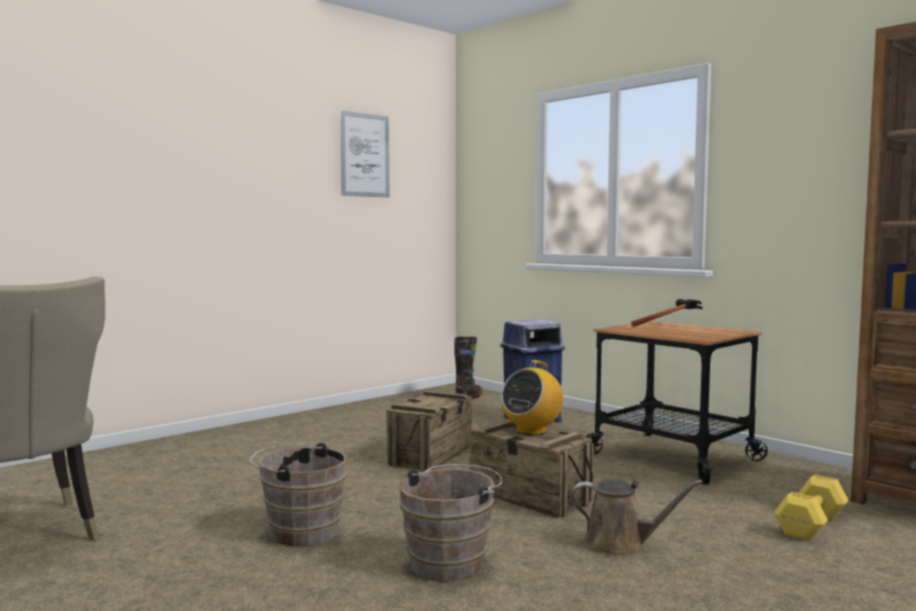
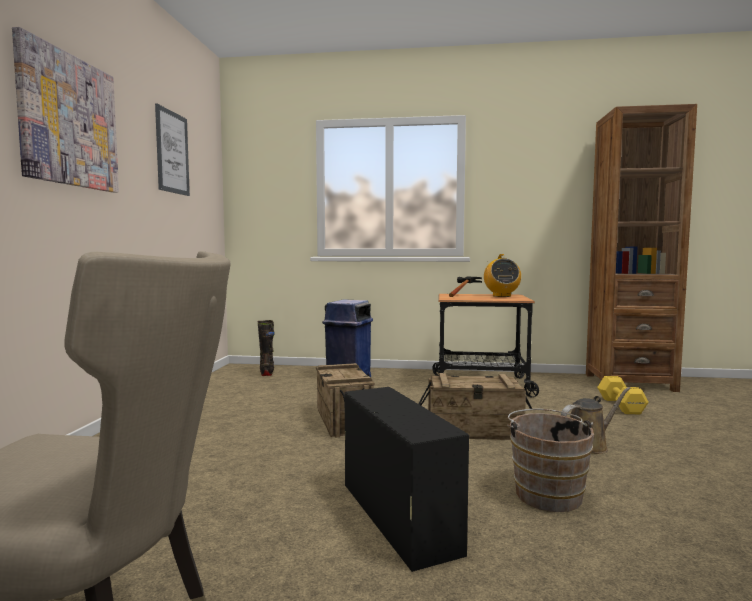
camera: 40 degrees left, 0 degrees up
brown bucket [250,443,347,547] -> black storage box [345,387,469,572]
radio [501,360,563,435] -> radio moved to [484,254,521,297]
none -> picture [12,27,119,193]

